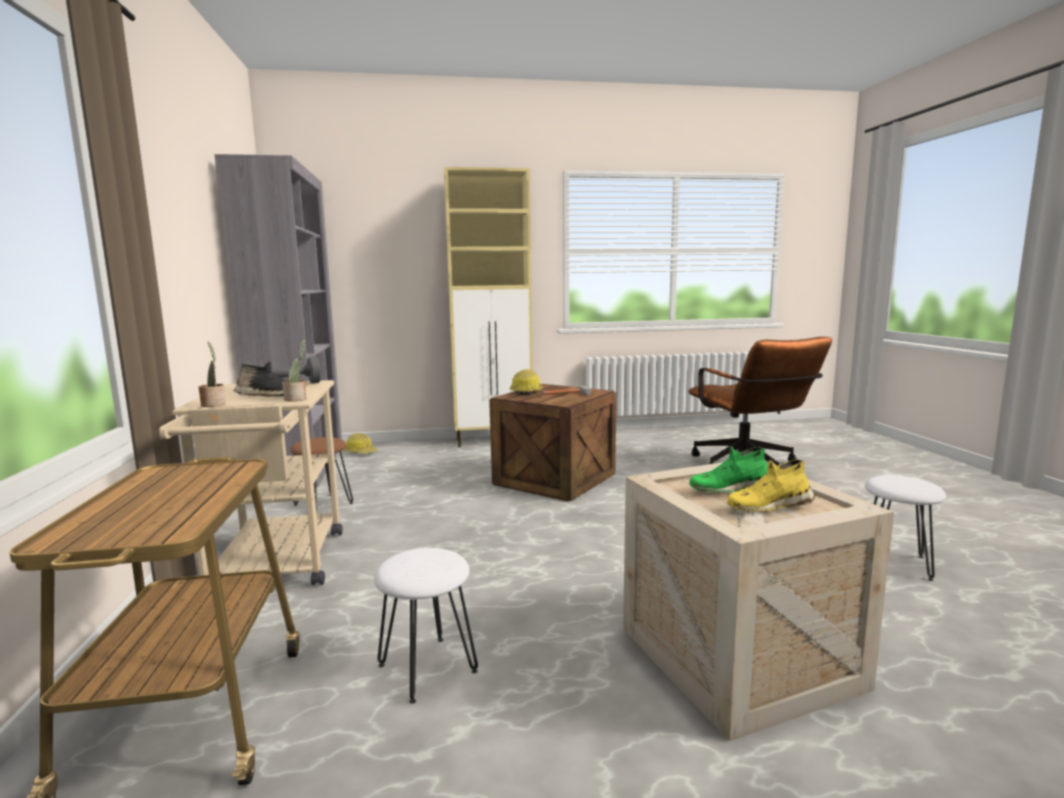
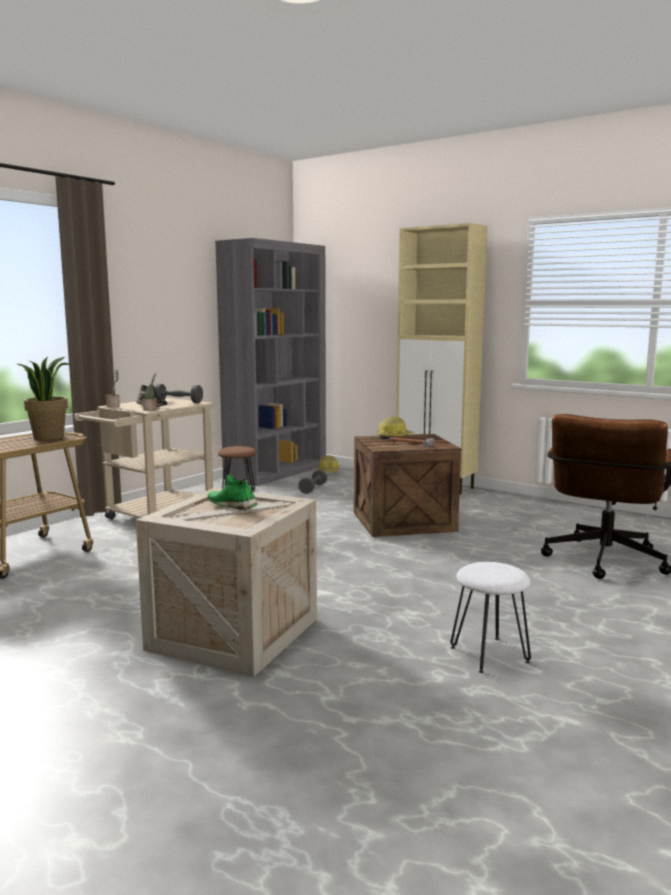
camera: 45 degrees right, 0 degrees up
white stool [374,548,478,704] -> none
yellow shoe [727,459,815,511] -> none
none -> potted plant [18,356,71,440]
none -> grey dumbbell [299,470,327,494]

